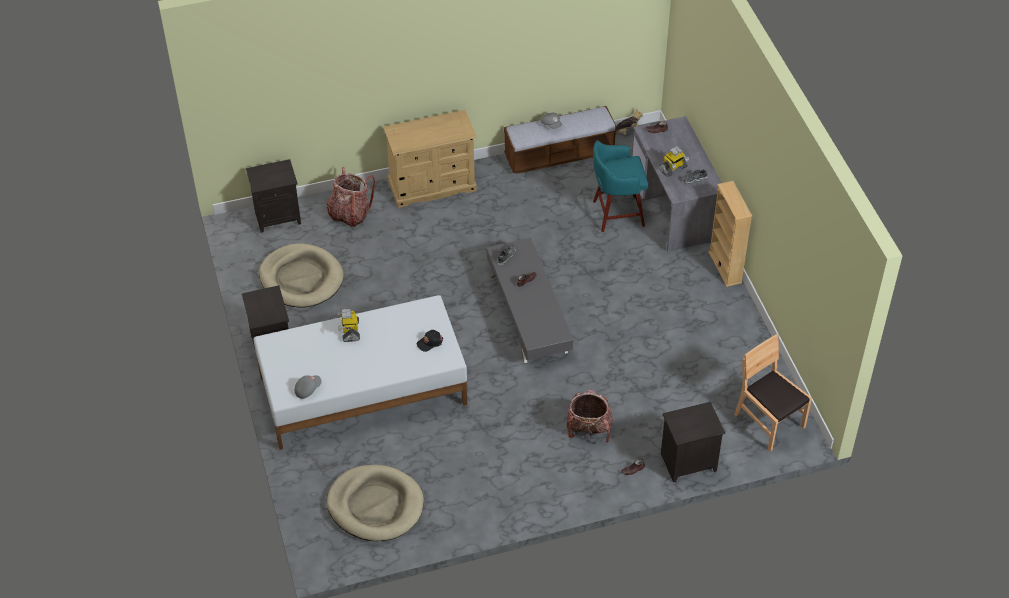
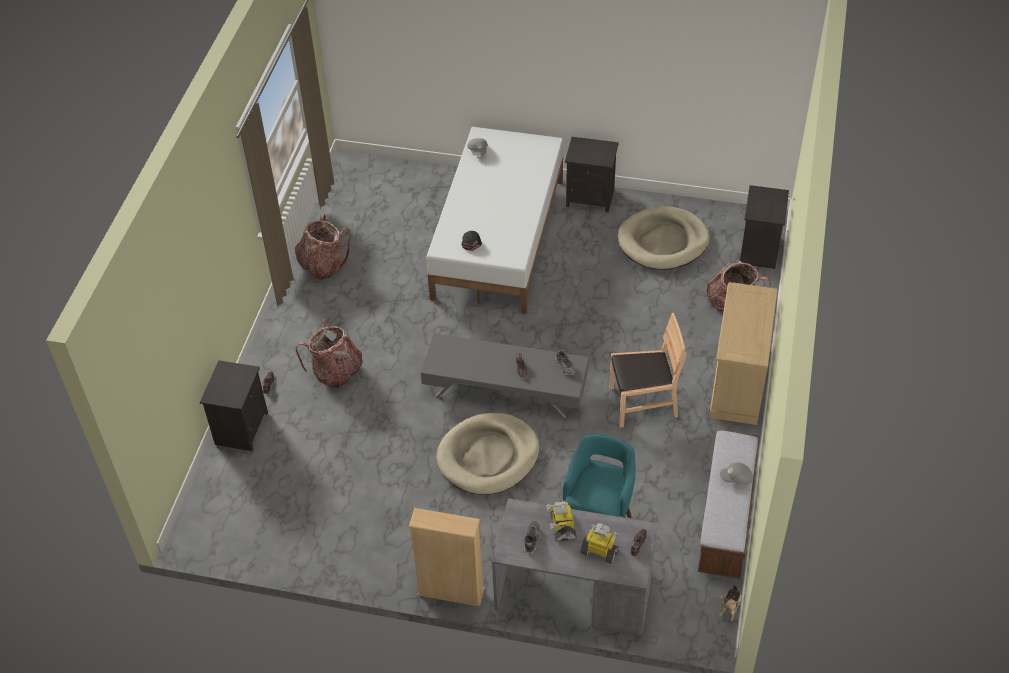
camera: 120 degrees right, 0 degrees up
beige dog bed [326,465,424,541] -> beige dog bed moved to [436,413,539,495]
toy robot [338,309,360,342] -> toy robot moved to [580,523,619,564]
brown chair [734,334,812,452] -> brown chair moved to [609,313,686,428]
none -> backpack [295,213,351,280]

